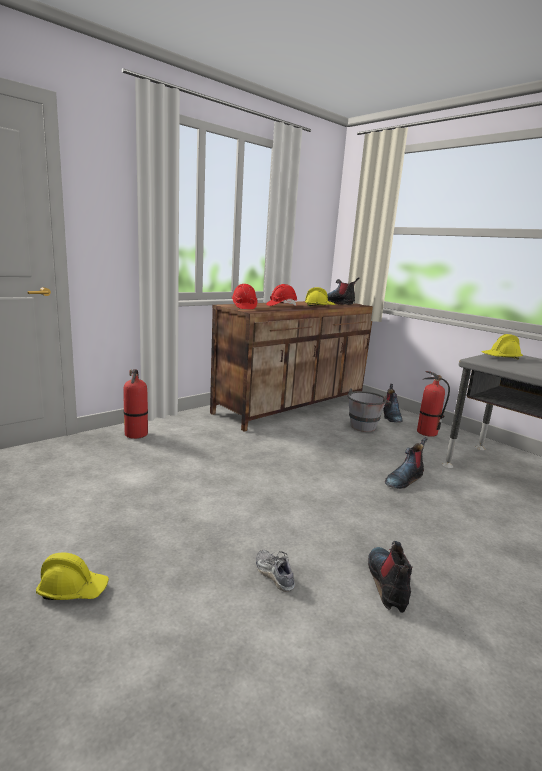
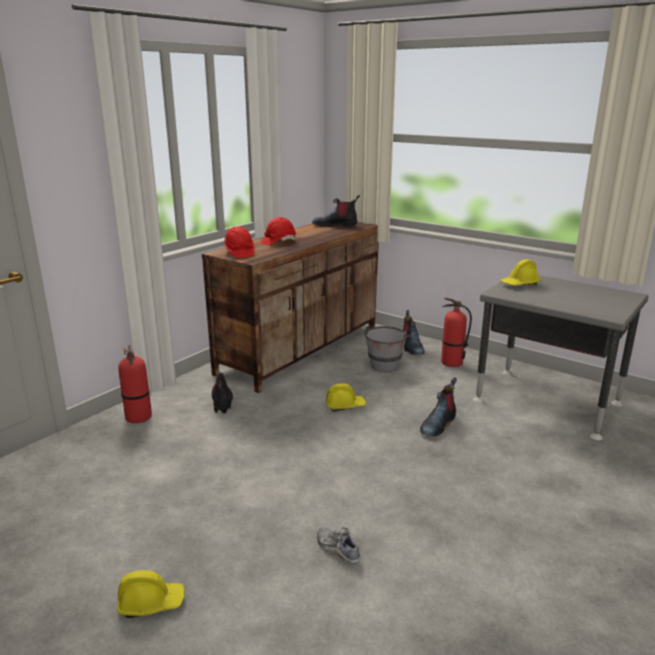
camera: 10 degrees left, 5 degrees up
yellow hard hat [305,287,335,306] -> yellow hard hat moved to [326,383,366,411]
boot [368,541,413,613] -> boot moved to [212,373,233,413]

